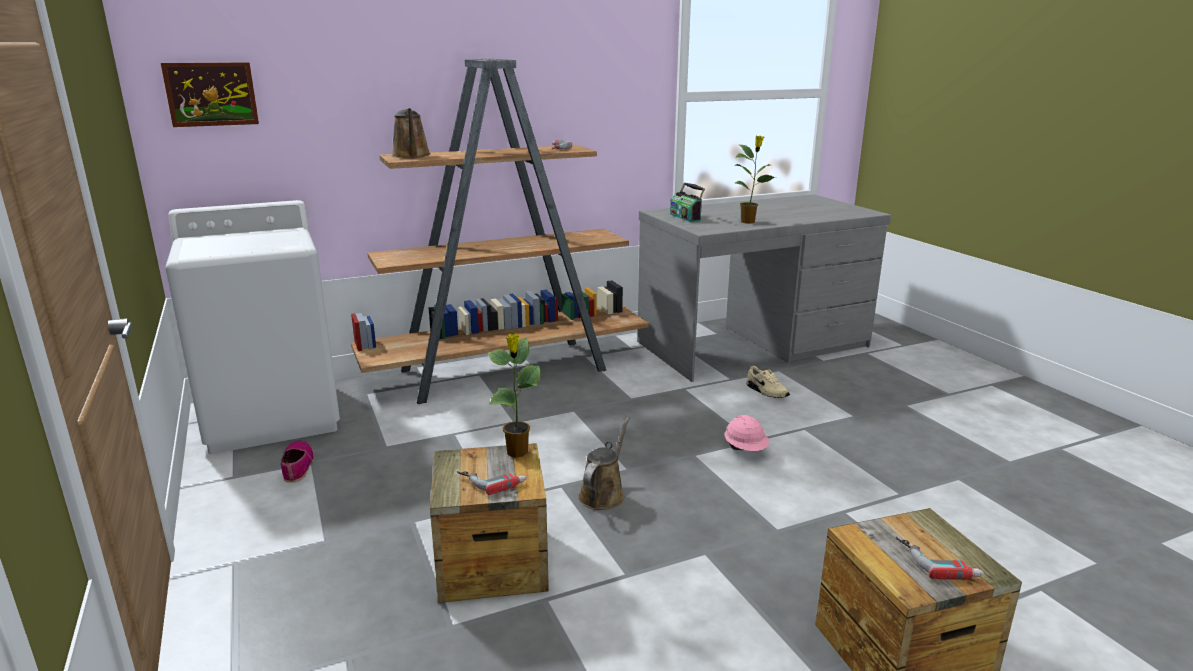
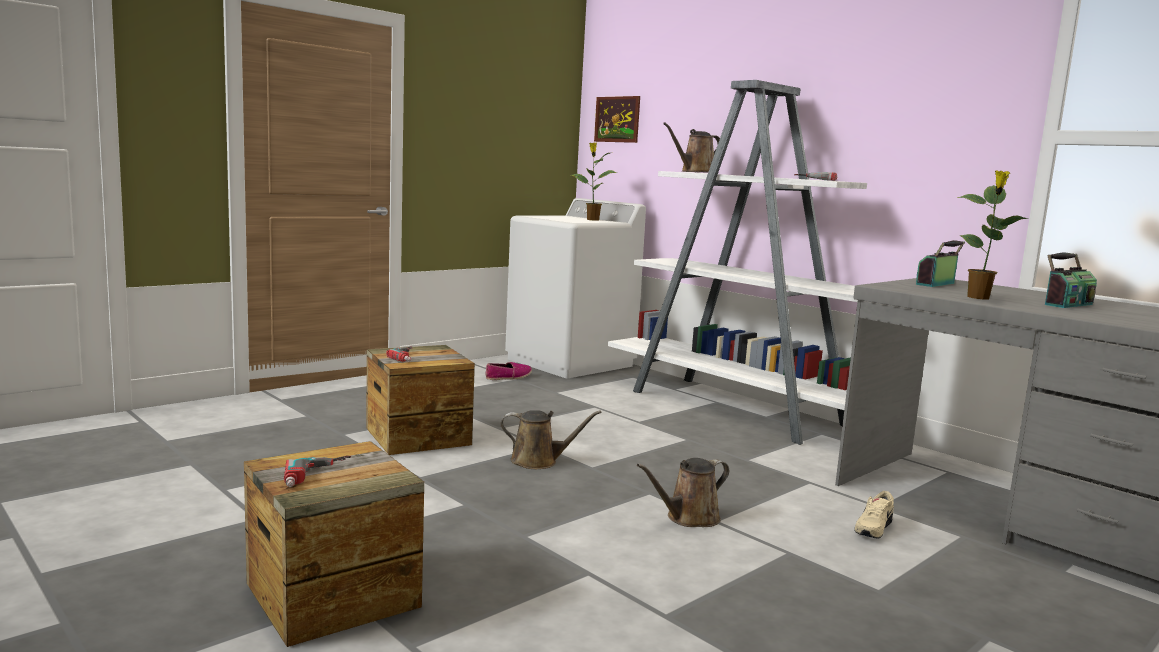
camera: 70 degrees right, 10 degrees down
brown bookcase [351,59,649,404] -> white bookcase [608,80,867,445]
potted plant [488,333,541,458] -> potted plant moved to [571,142,618,221]
pink hard hat [725,415,769,451] -> brown watering can [637,458,729,527]
none -> radio [1045,252,1097,308]

